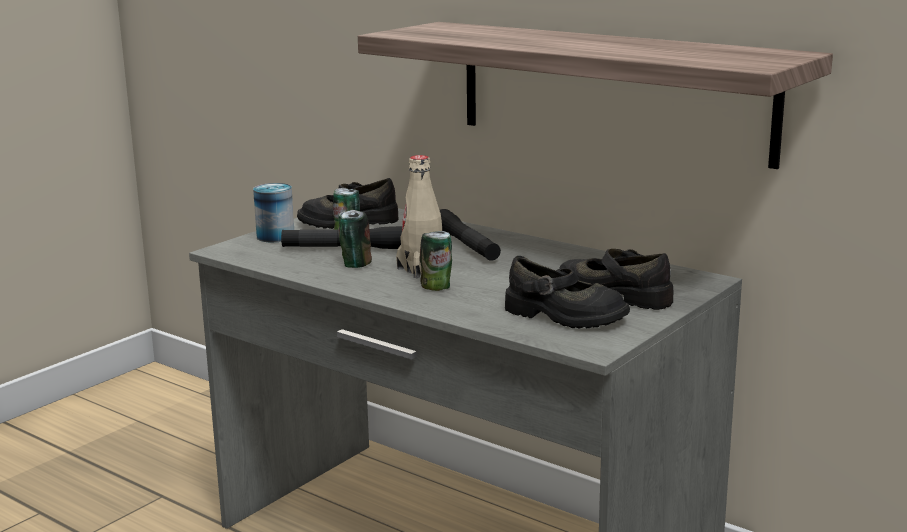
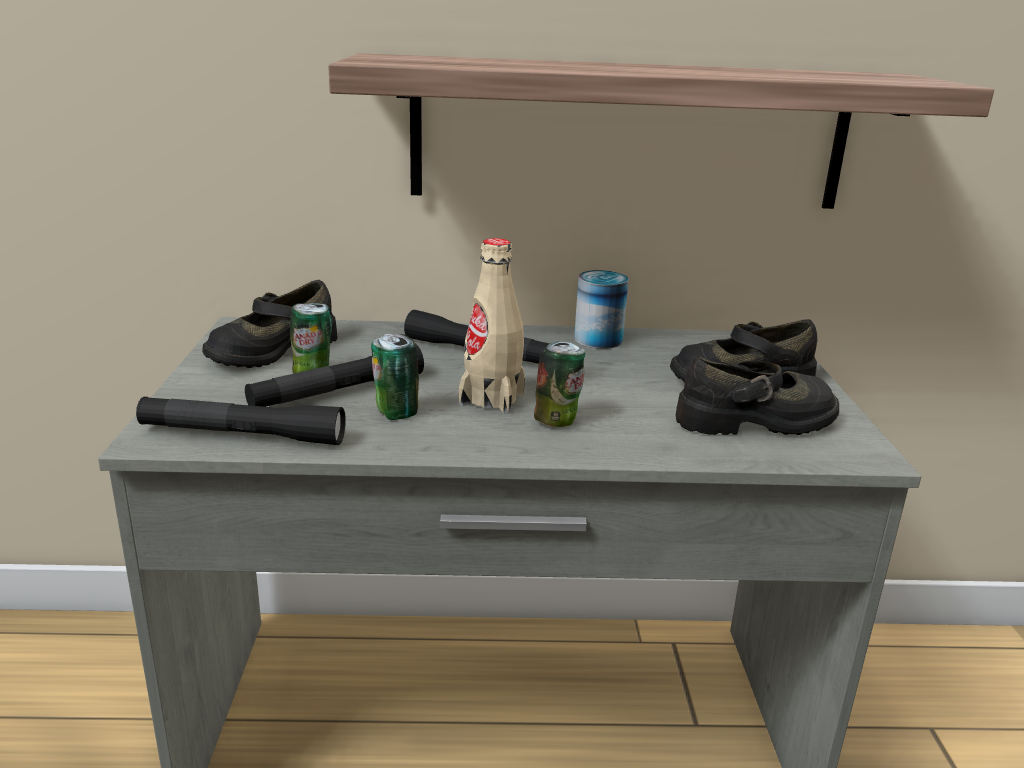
camera: 40 degrees left, 5 degrees up
can [253,183,294,242] -> can moved to [574,270,629,349]
none -> black flashlight [136,397,346,445]

